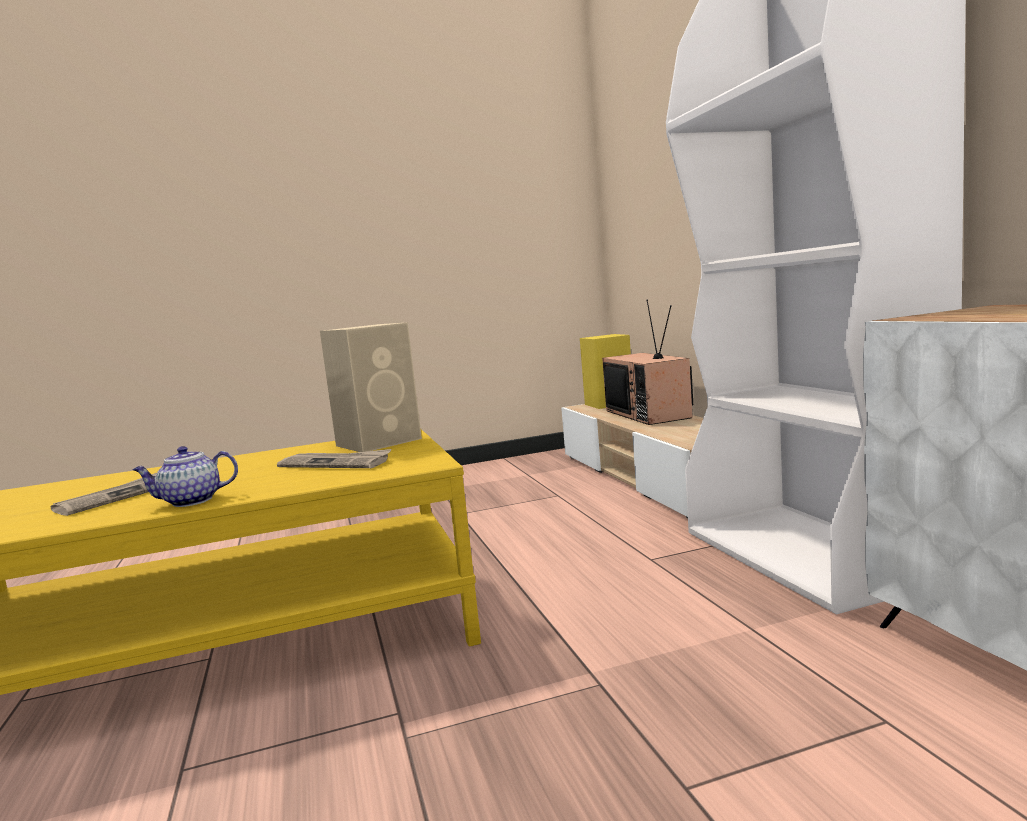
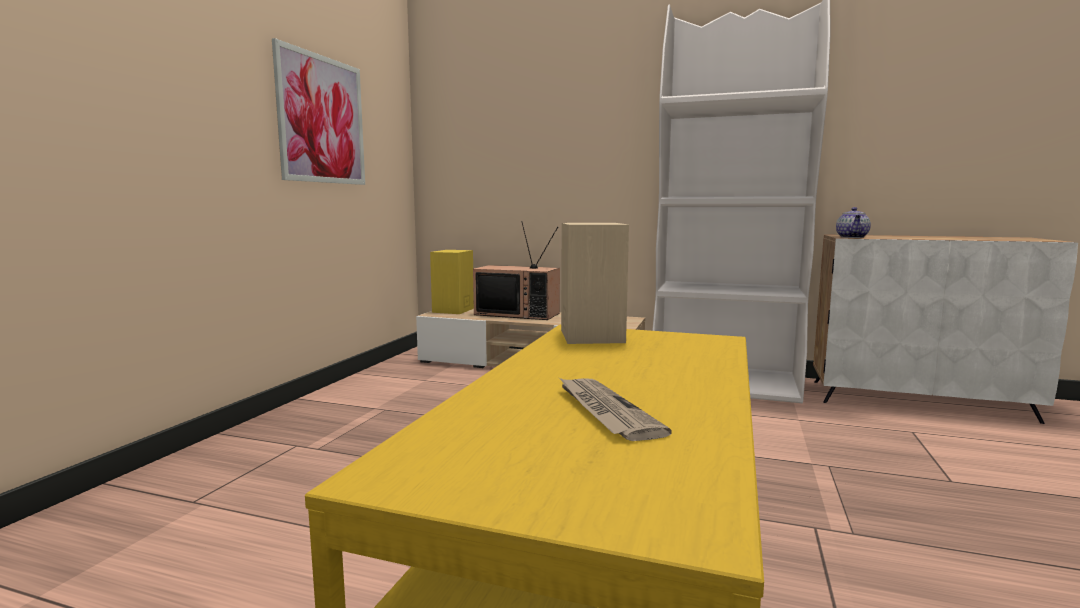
camera: 55 degrees left, 0 degrees up
teapot [132,446,238,507] -> teapot moved to [836,207,871,238]
newspaper [277,449,392,468] -> none
none -> picture [272,38,365,185]

